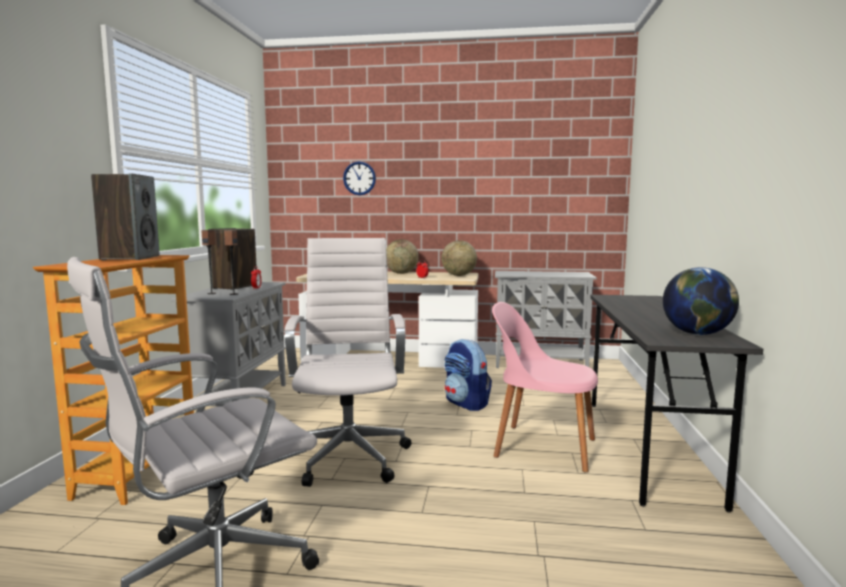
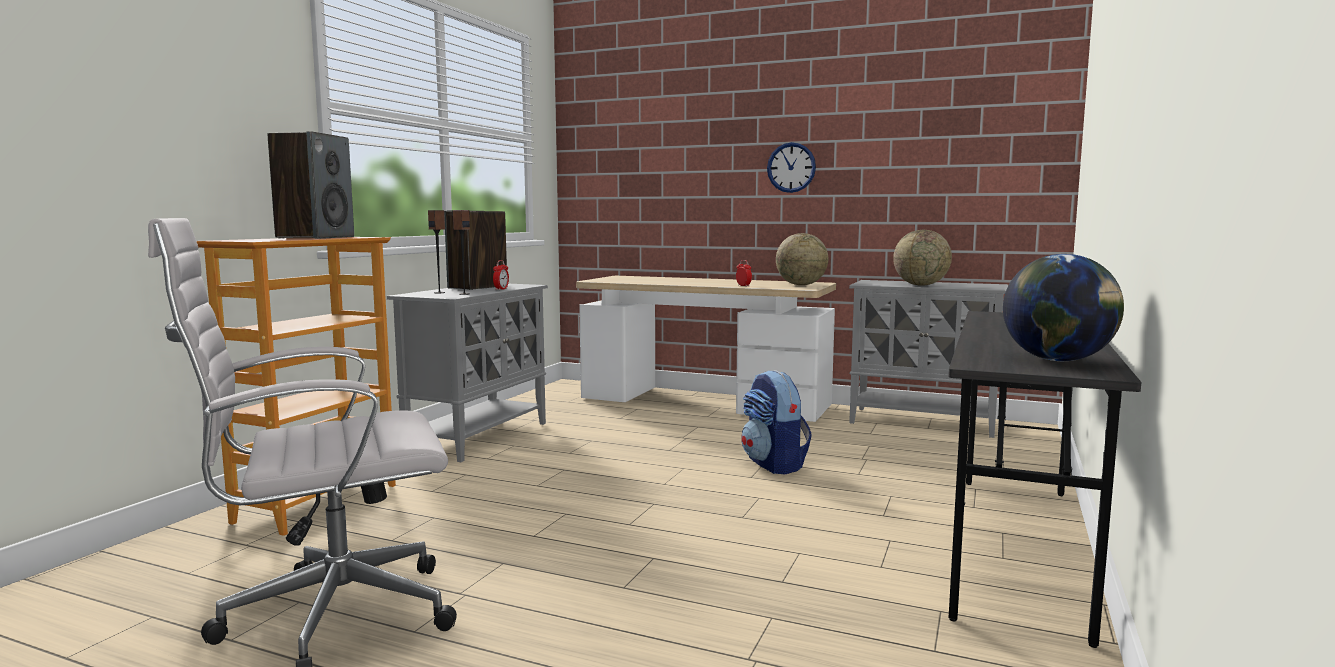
camera: 15 degrees right, 0 degrees up
white office chair [284,238,411,487] -> none
wall clock [343,161,376,195] -> wall clock moved to [767,142,816,193]
globe [386,239,419,274] -> globe moved to [893,230,952,286]
pink chair [492,302,598,473] -> none

